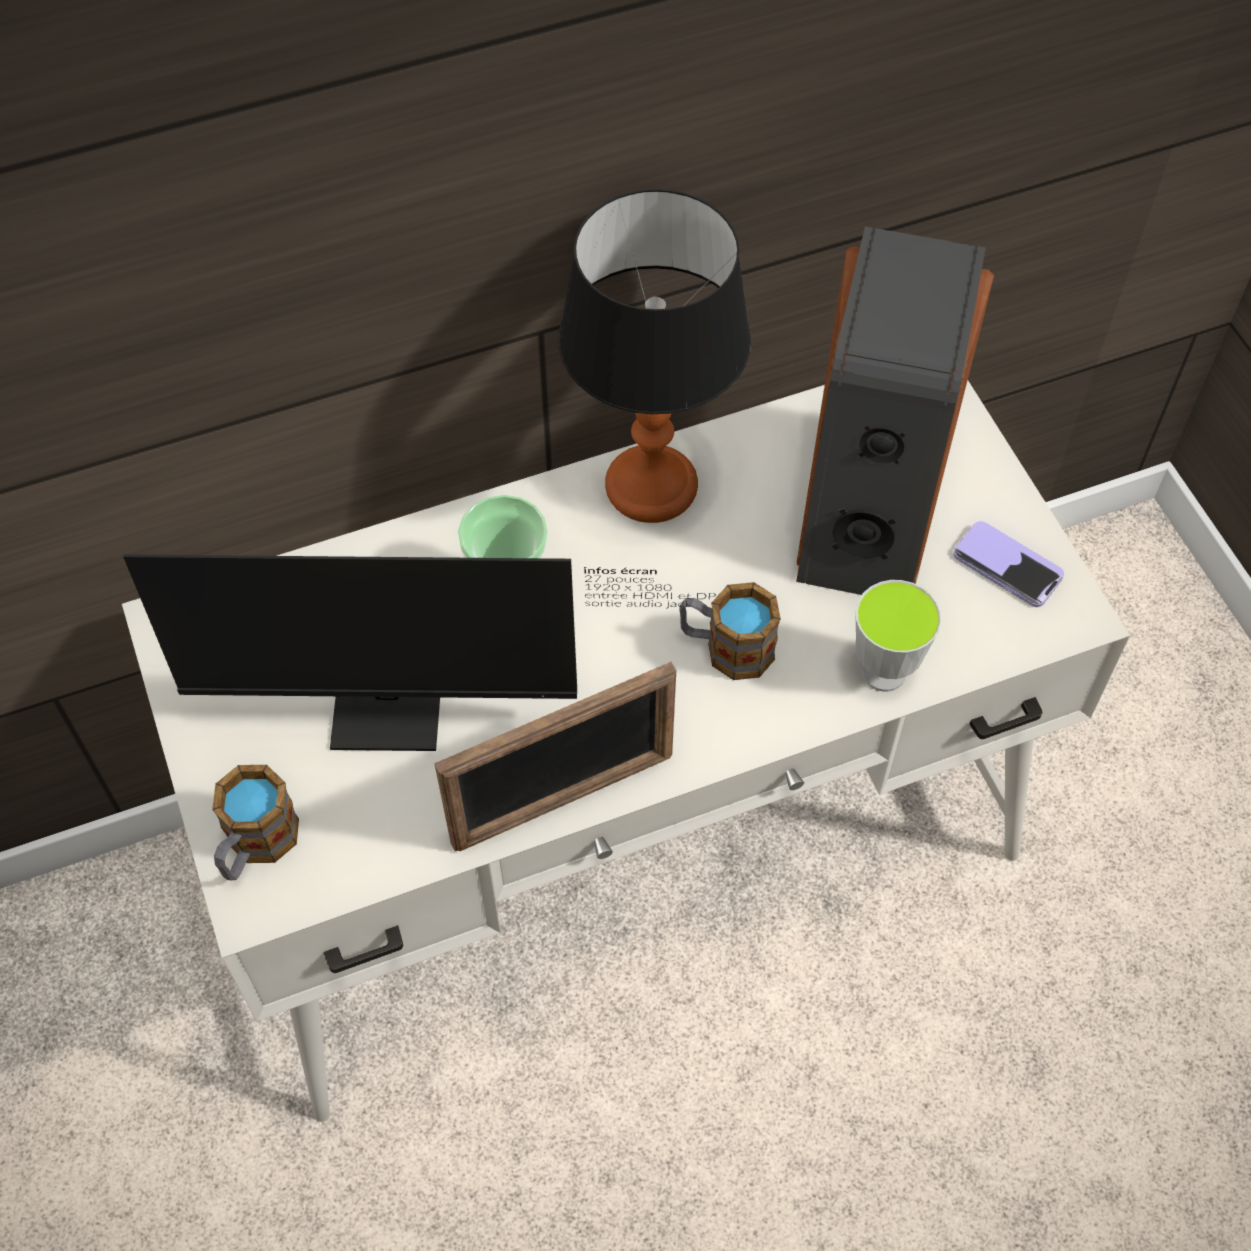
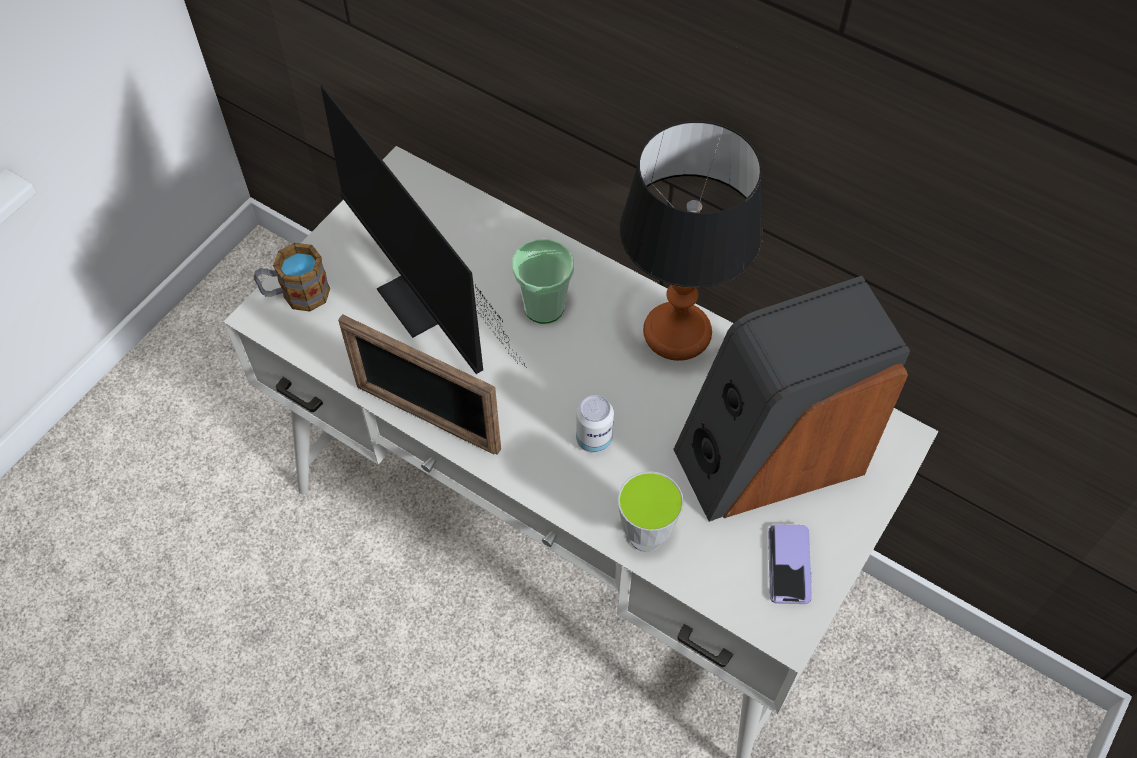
camera: 55 degrees right, 0 degrees up
mug [679,582,781,680] -> can [576,395,614,453]

